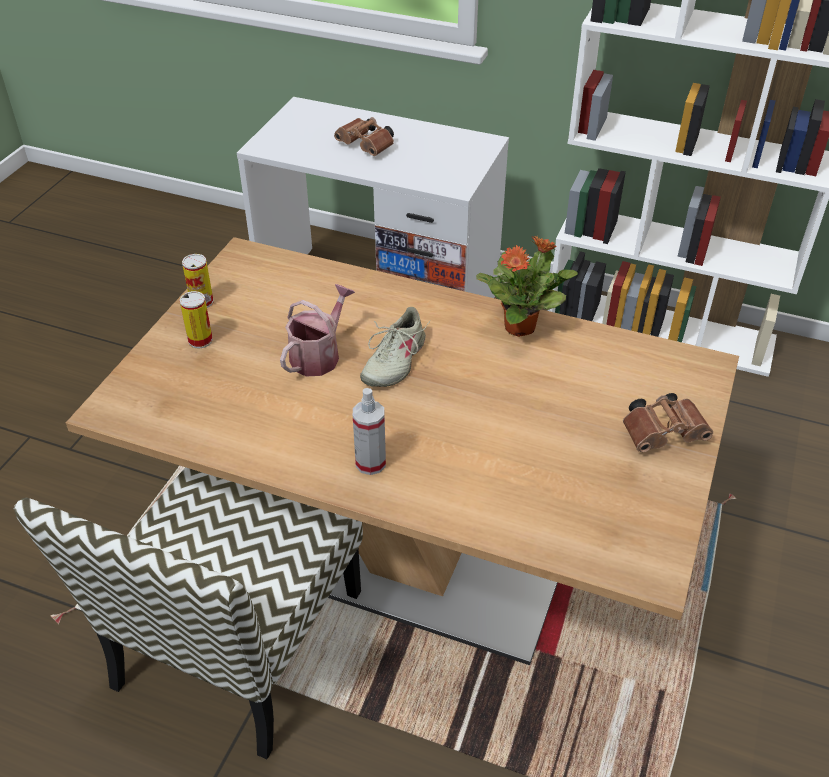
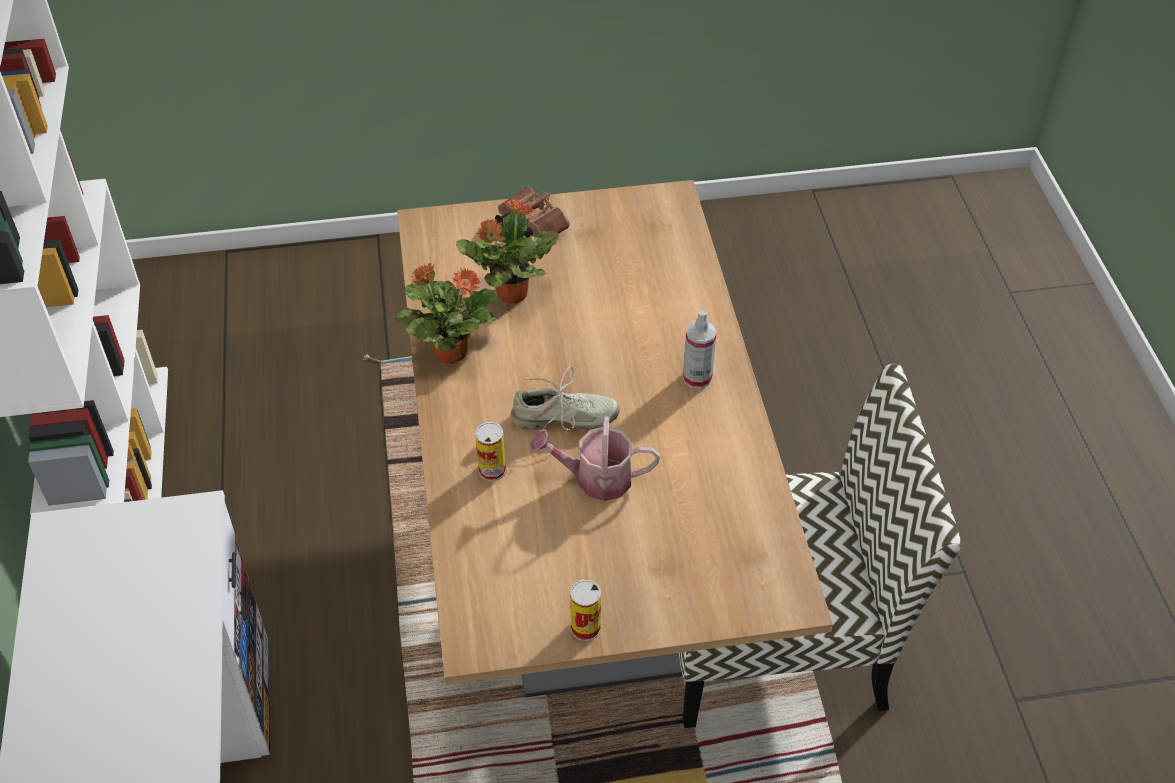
camera: 120 degrees left, 5 degrees up
can [179,291,213,348] -> can moved to [475,422,506,481]
brown binoculars [334,117,394,156] -> none
none -> potted plant [456,199,558,304]

